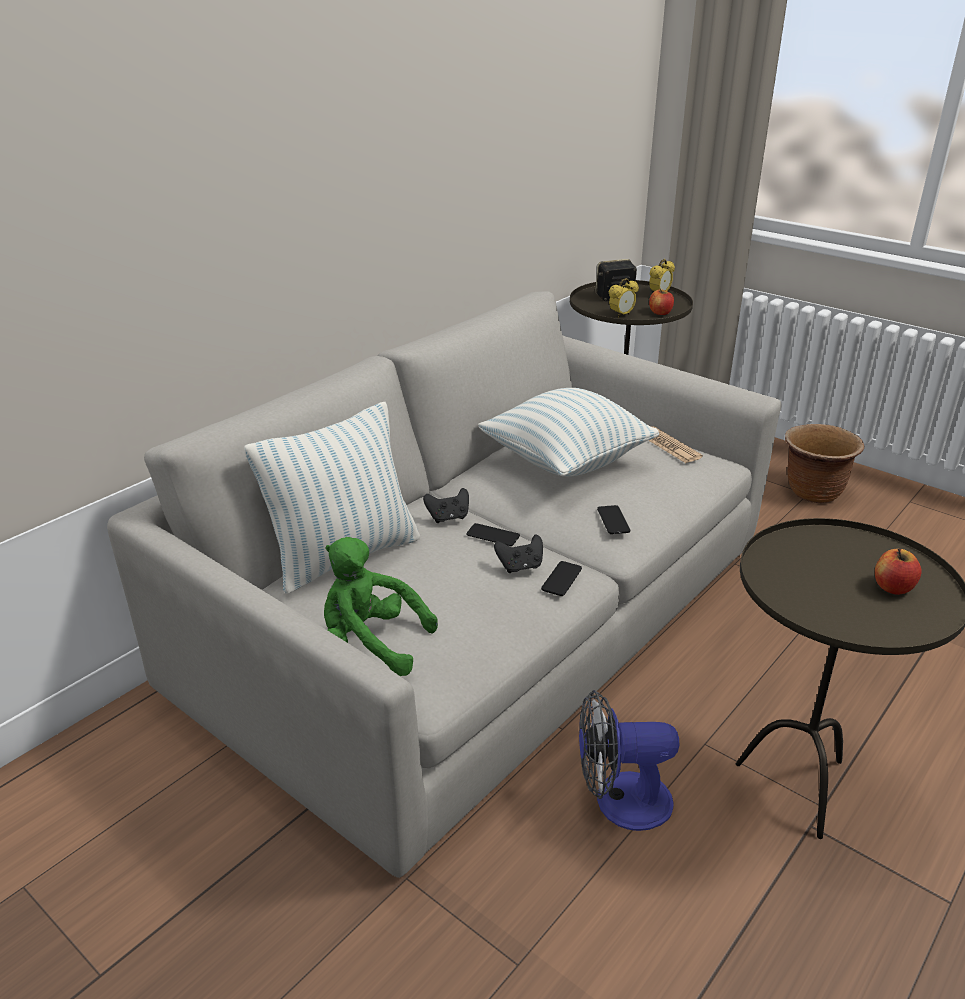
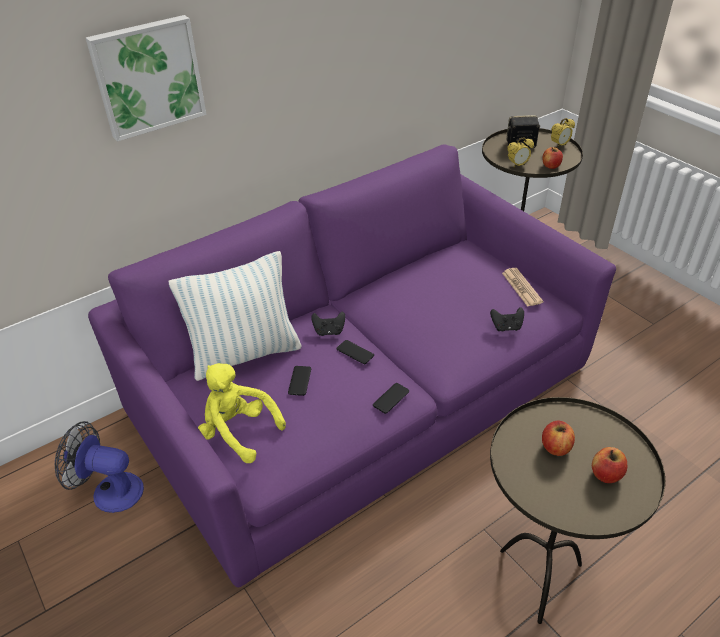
camera: 15 degrees right, 10 degrees up
grey sofa [107,291,782,878] -> purple sofa [88,144,616,587]
green plush toy [324,537,438,676] -> yellow plush toy [198,363,286,463]
pillow [478,388,659,477] -> none
black game controller [494,534,543,573] -> black game controller moved to [490,307,524,331]
fan [579,690,680,831] -> fan moved to [55,421,144,513]
phone [597,505,630,534] -> phone moved to [288,366,311,396]
brown planter [785,424,864,503] -> none
none -> picture [86,15,207,142]
none -> apple [542,421,575,456]

